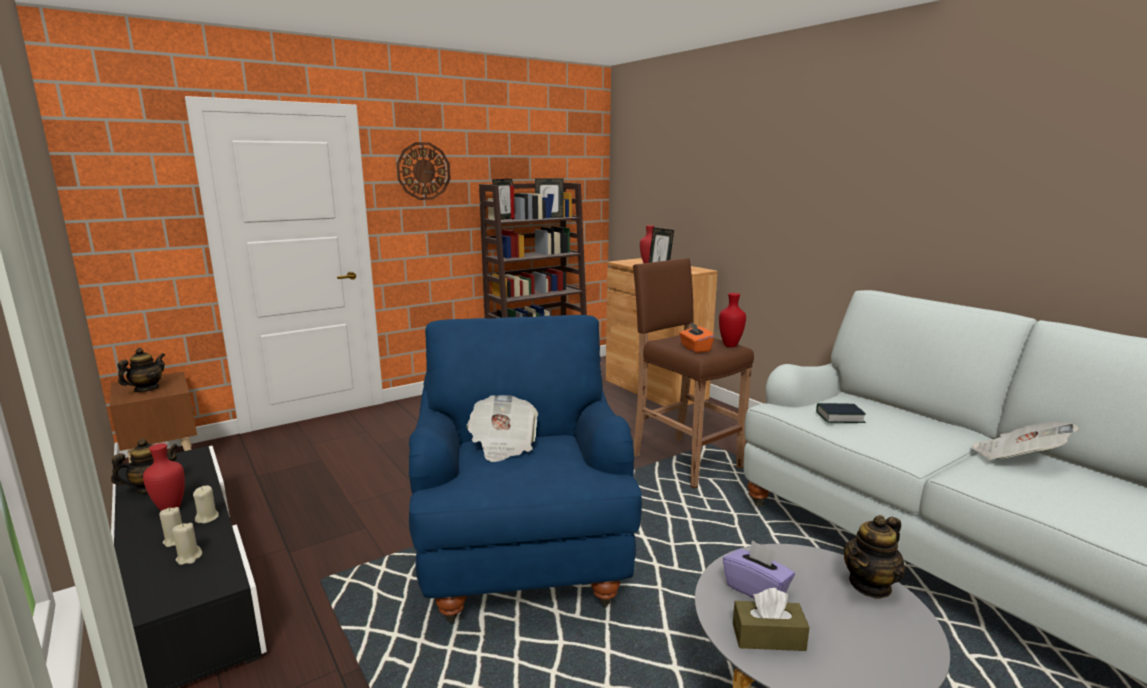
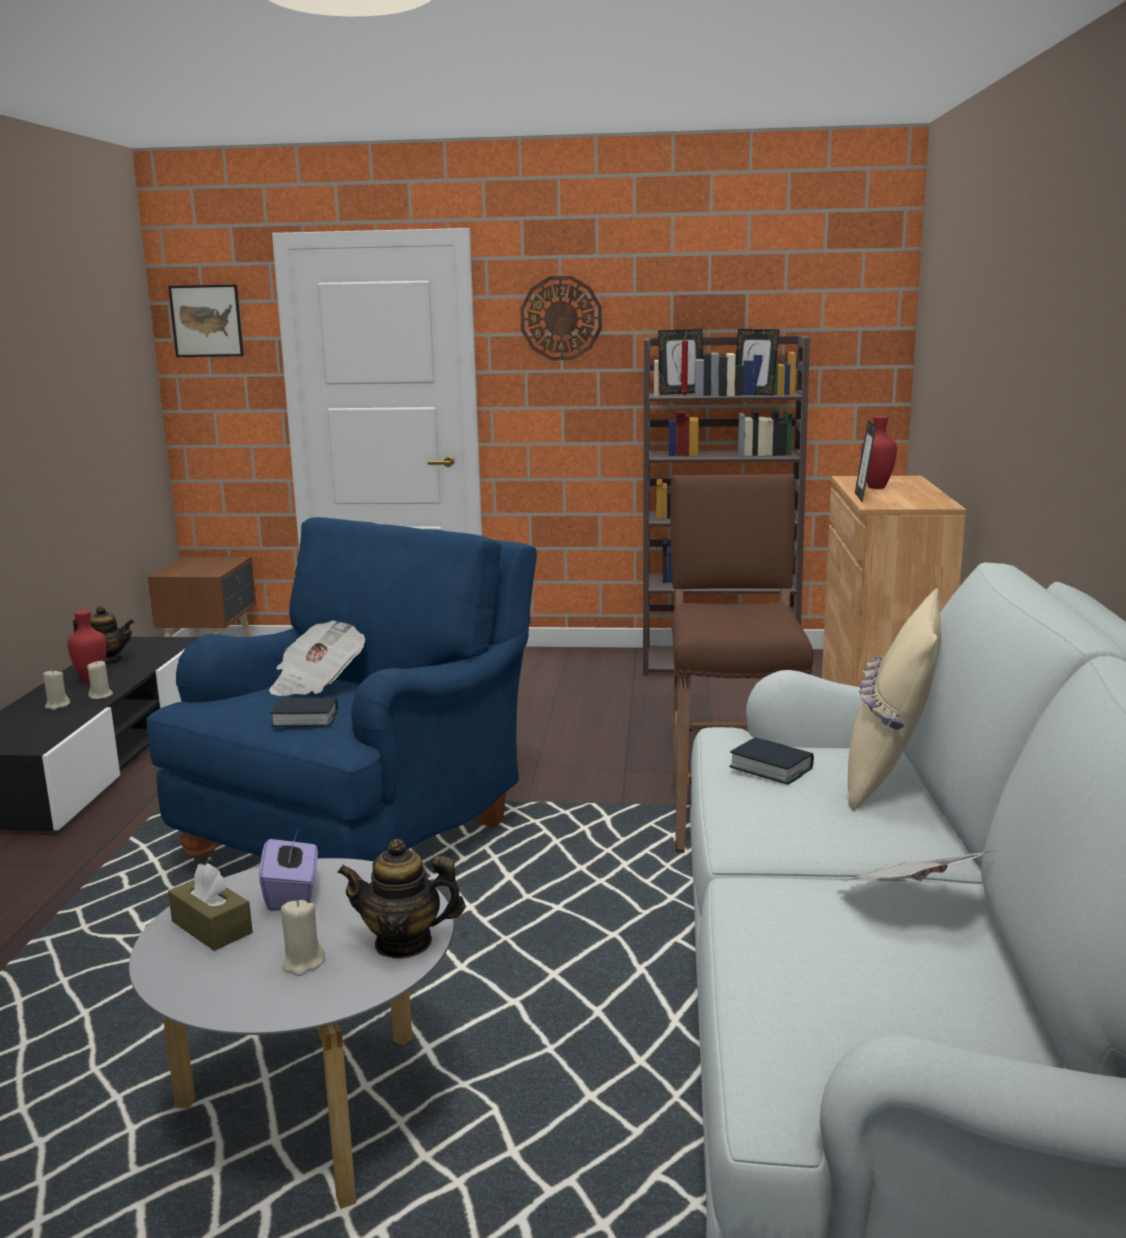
camera: 40 degrees right, 0 degrees up
teapot [117,348,165,392] -> none
beige candle [172,523,202,565] -> beige candle moved to [281,900,325,976]
orange tissue box [679,322,714,353] -> none
red vase [719,293,746,347] -> none
none -> picture [168,284,244,357]
none -> book [270,697,338,727]
none -> beige pillow [848,588,941,811]

